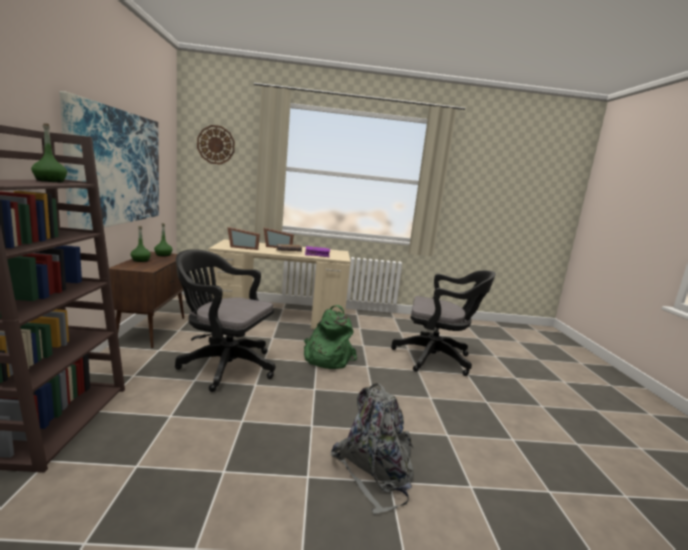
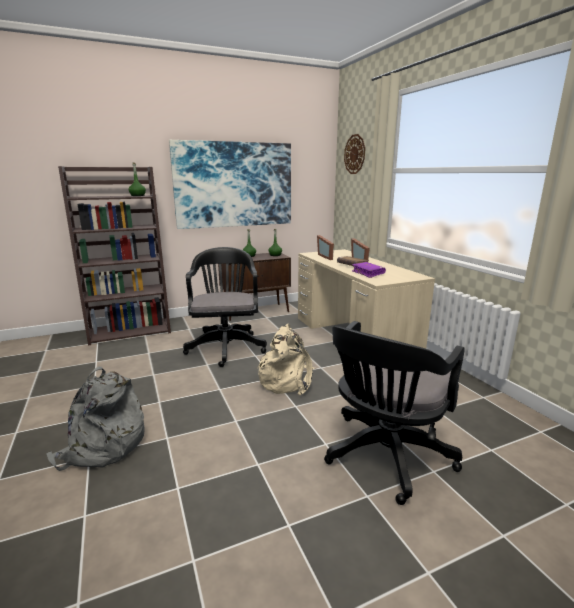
camera: 70 degrees right, 5 degrees up
green backpack [304,305,357,369] -> beige backpack [257,324,316,396]
black office chair [391,270,496,376] -> black office chair turned 45 degrees clockwise [324,321,465,505]

